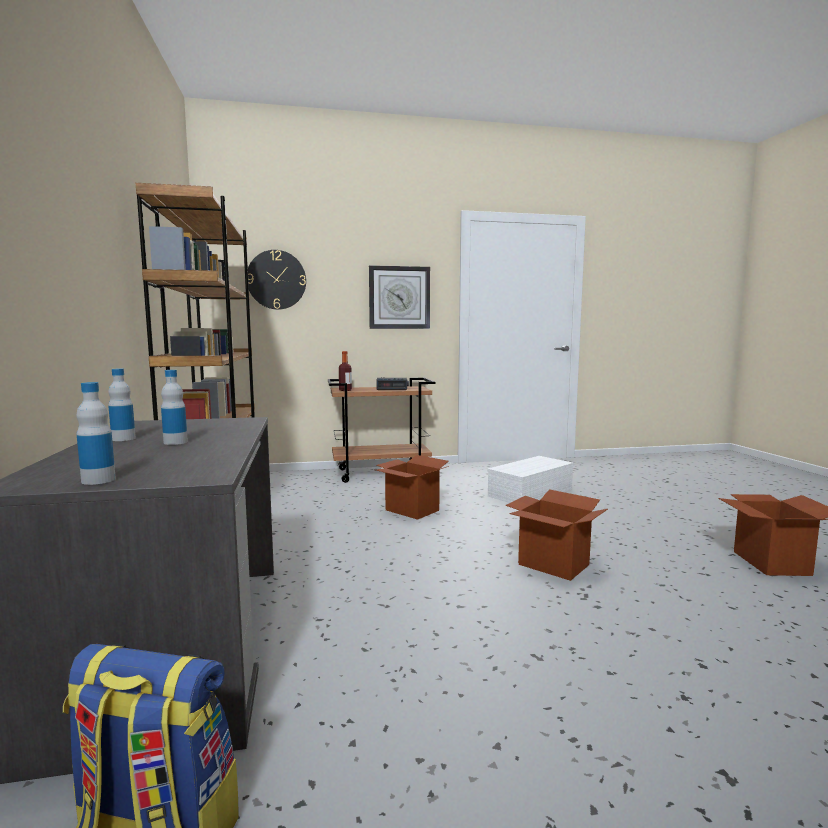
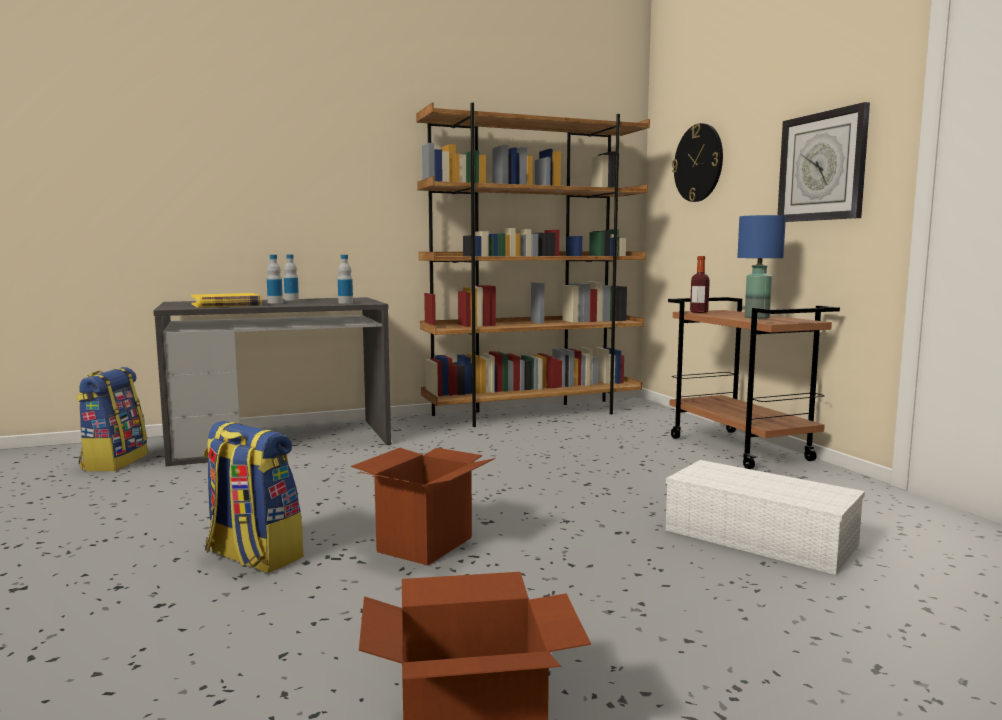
camera: 80 degrees right, 0 degrees up
bottle [76,382,116,485] -> bottle moved to [338,255,353,304]
cardboard box [375,455,449,520] -> none
alarm clock [376,377,409,390] -> blue table lamp [737,215,786,319]
none -> yellow book [191,293,262,308]
none -> backpack [203,421,303,573]

